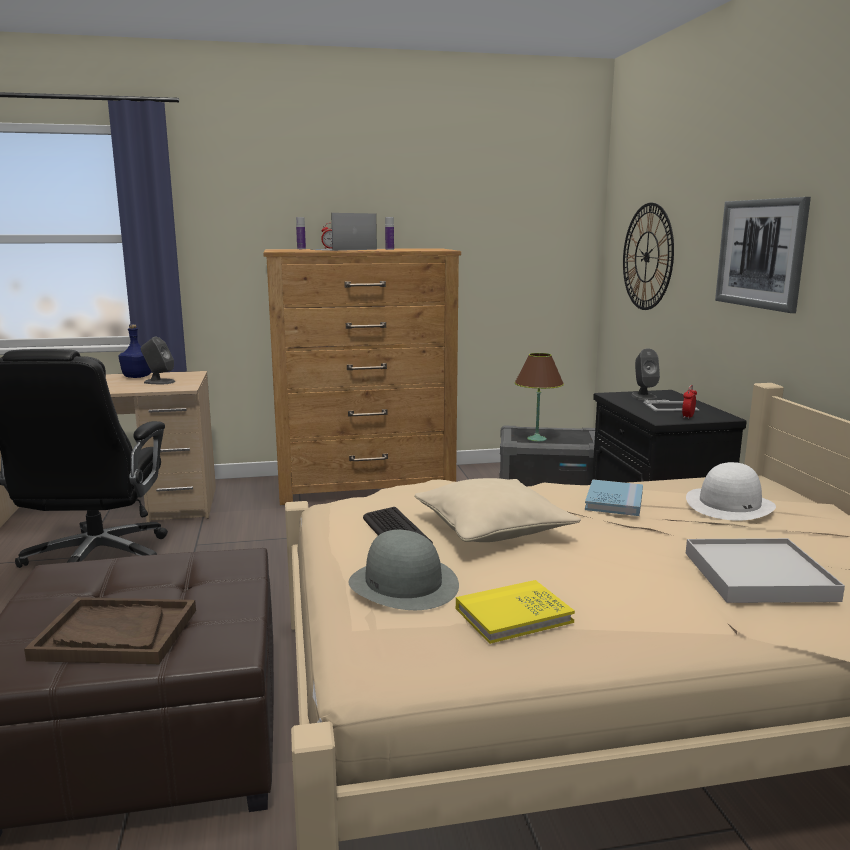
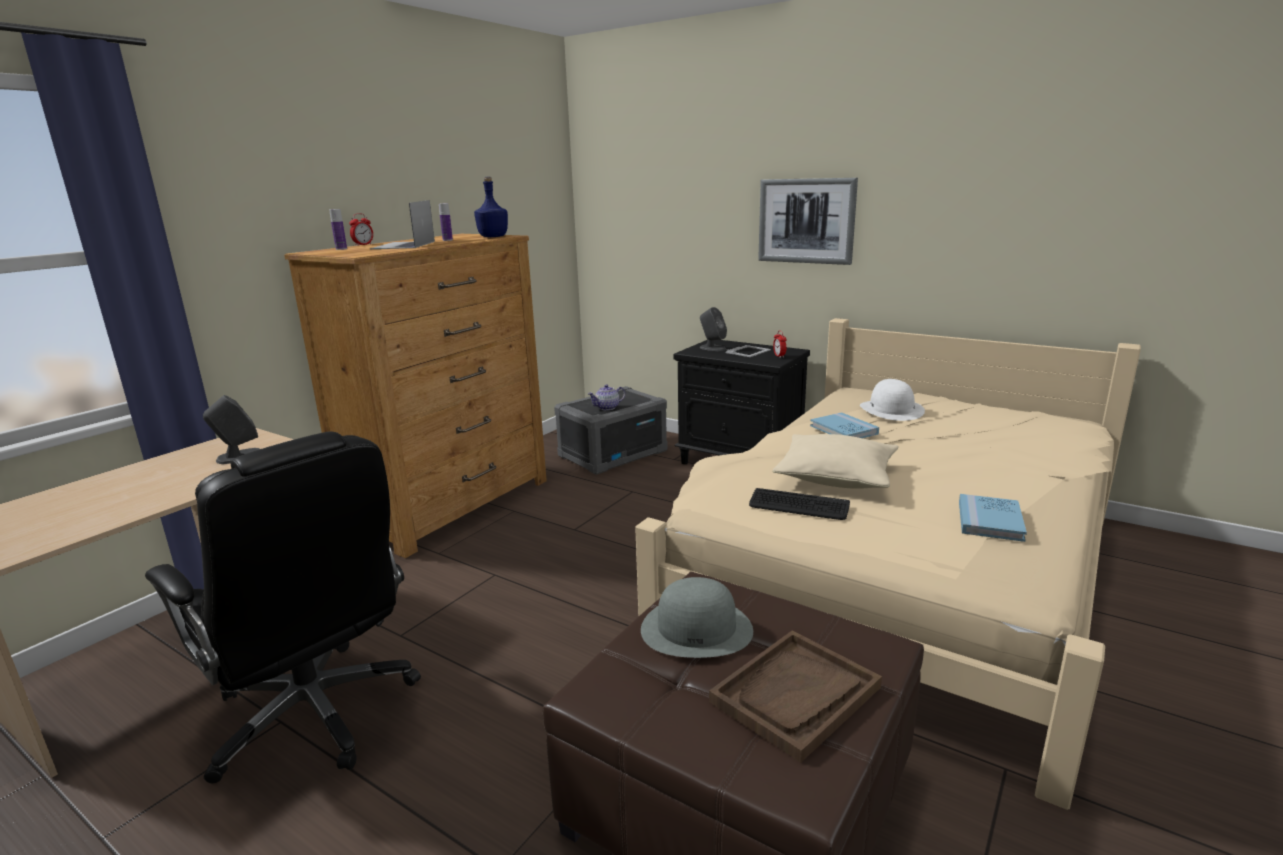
camera: 45 degrees left, 5 degrees up
blue bottle [119,324,151,378] -> blue bottle moved to [474,177,508,237]
grey hat [349,530,459,610] -> grey hat moved to [641,577,753,658]
yellow book [456,580,575,644] -> blue book [959,494,1027,542]
brown table lamp [514,353,564,441] -> teapot [588,384,625,410]
wall clock [623,203,674,310] -> none
white tray [686,538,845,603] -> none

